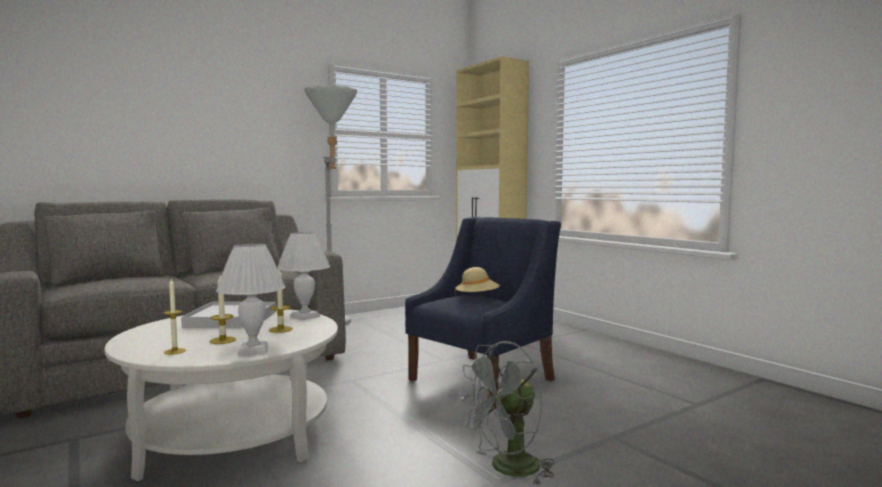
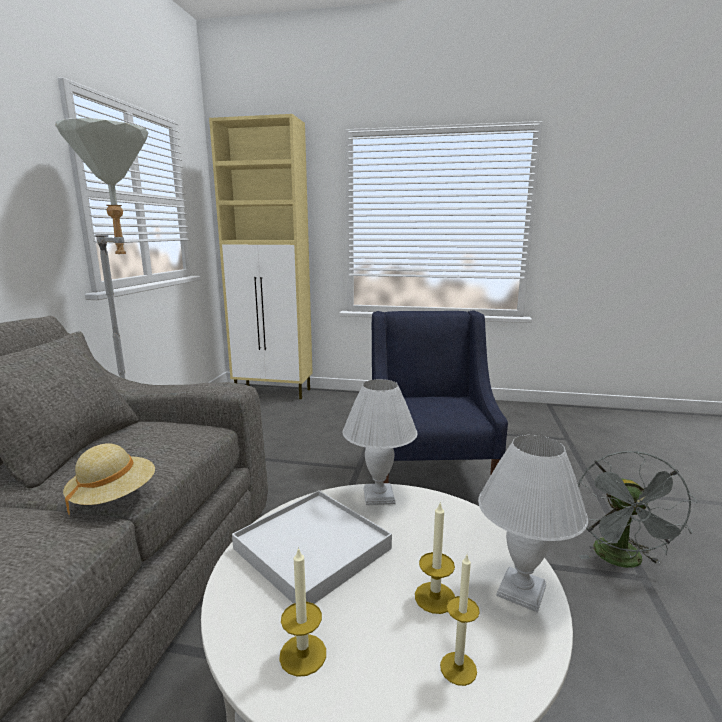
camera: 45 degrees left, 10 degrees up
candle [269,269,293,333] -> candle moved to [279,547,326,677]
beige hat [455,267,500,298] -> beige hat moved to [63,443,155,517]

